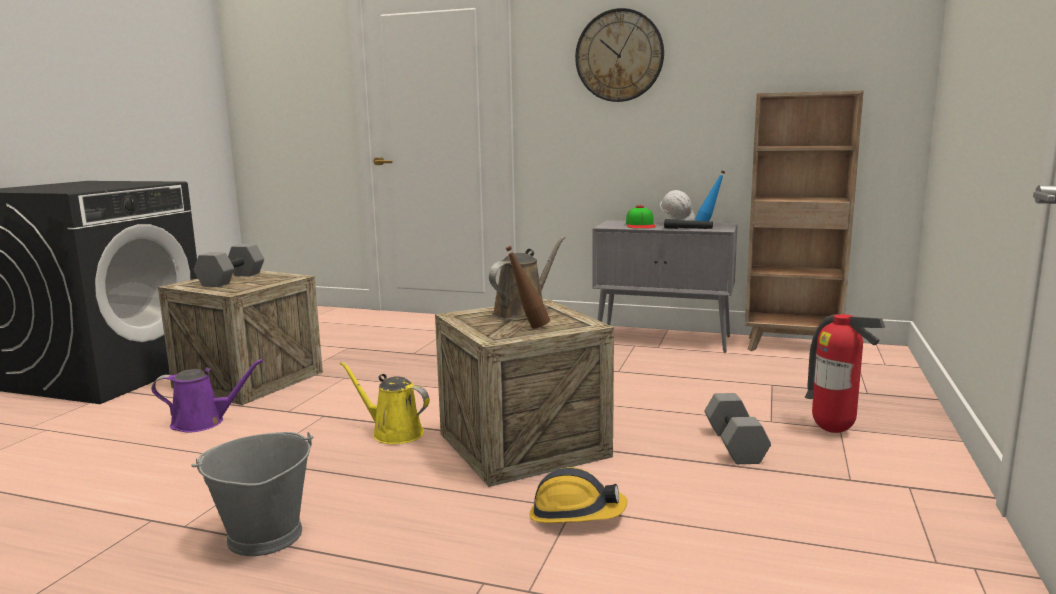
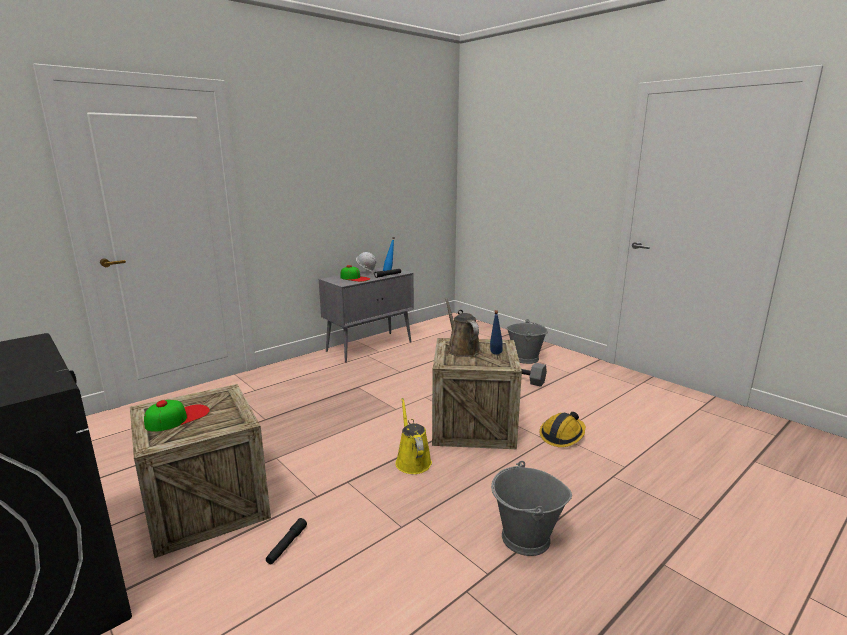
camera: 60 degrees left, 5 degrees up
purple watering can [151,359,264,432] -> black flashlight [266,518,307,564]
grey dumbbell [194,244,264,287] -> cap [144,400,210,432]
yellow watering can [340,361,430,444] -> yellow watering can turned 105 degrees clockwise [395,398,432,474]
brown bottle [505,246,550,328] -> blue bottle [490,310,503,354]
wall clock [575,8,664,102] -> none
brown bookcase [745,90,864,351] -> none
fire extinguisher [805,314,885,433] -> grey bucket [506,319,548,364]

